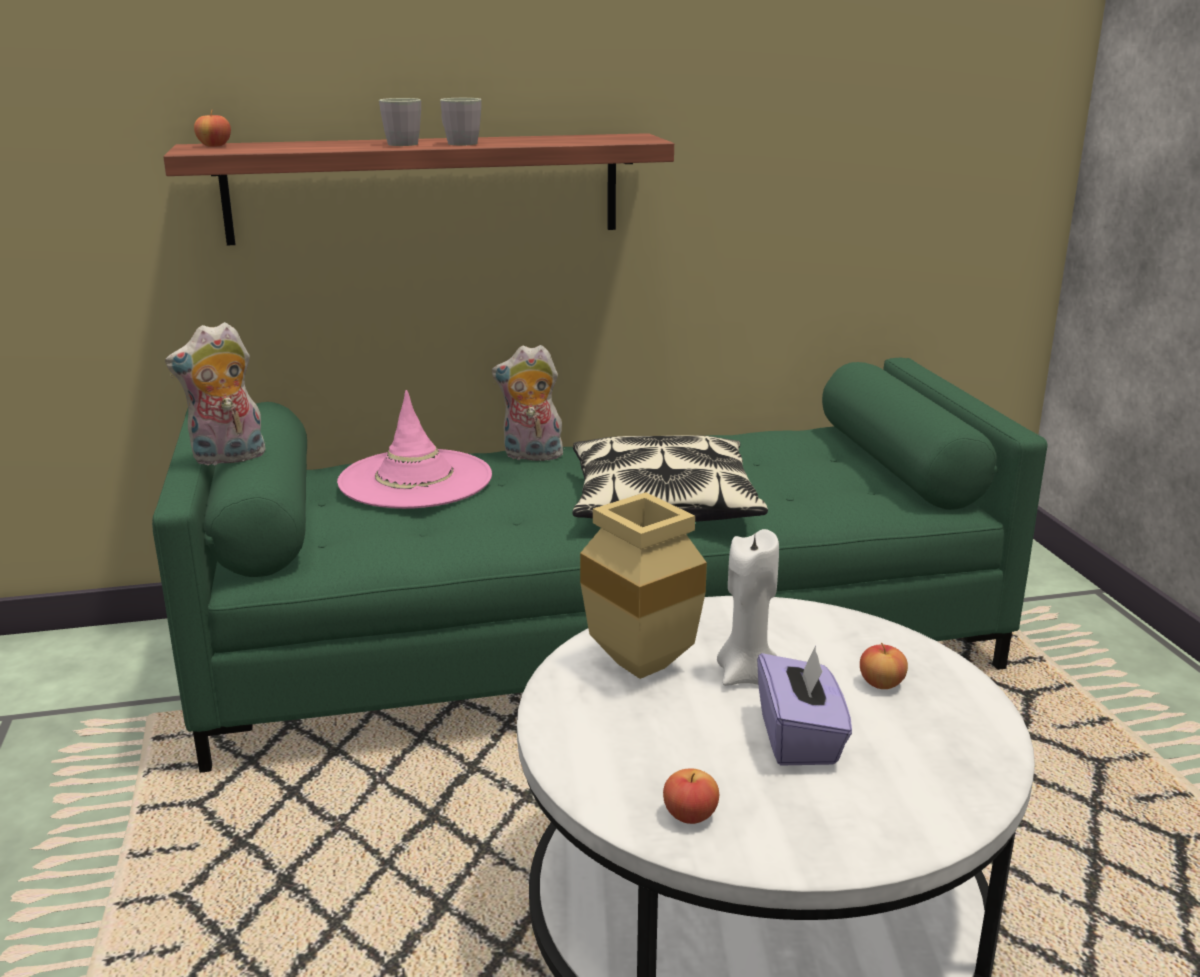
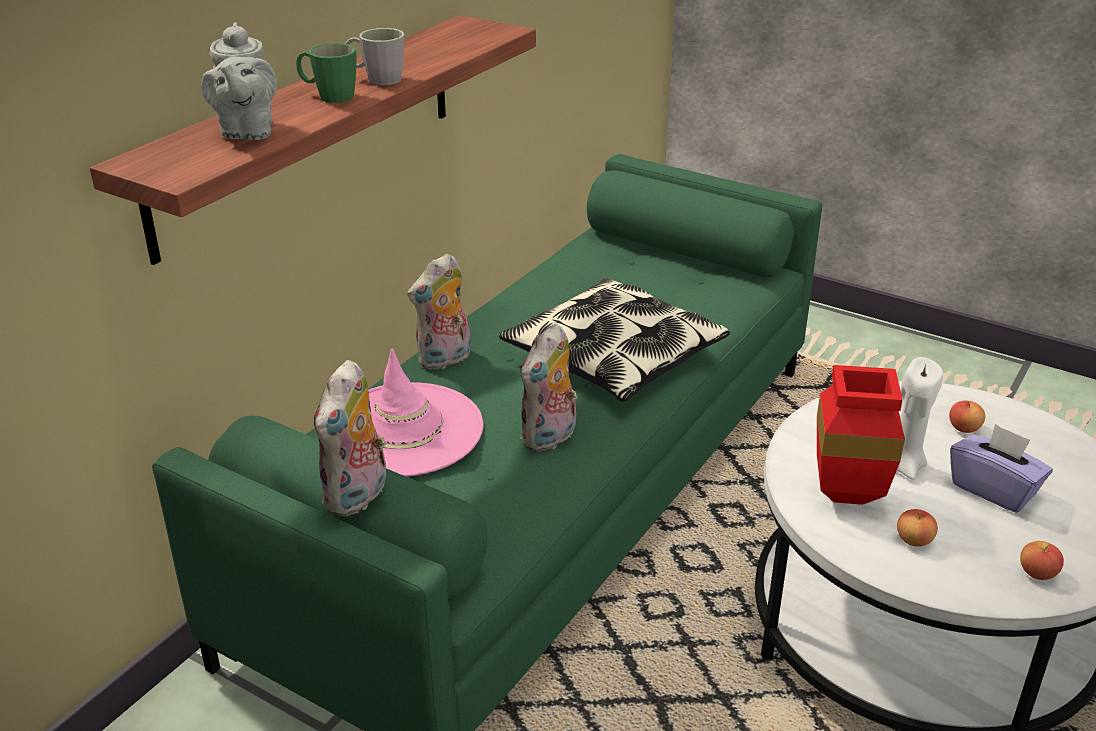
camera: 45 degrees left, 10 degrees up
apple [194,110,231,147] -> apple moved to [897,509,938,547]
grey mug [379,98,421,146] -> green mug [296,43,356,103]
beige vase [580,492,707,679] -> red vase [817,365,905,505]
none -> grey teapot [201,22,277,140]
none -> plush toy [521,324,577,452]

